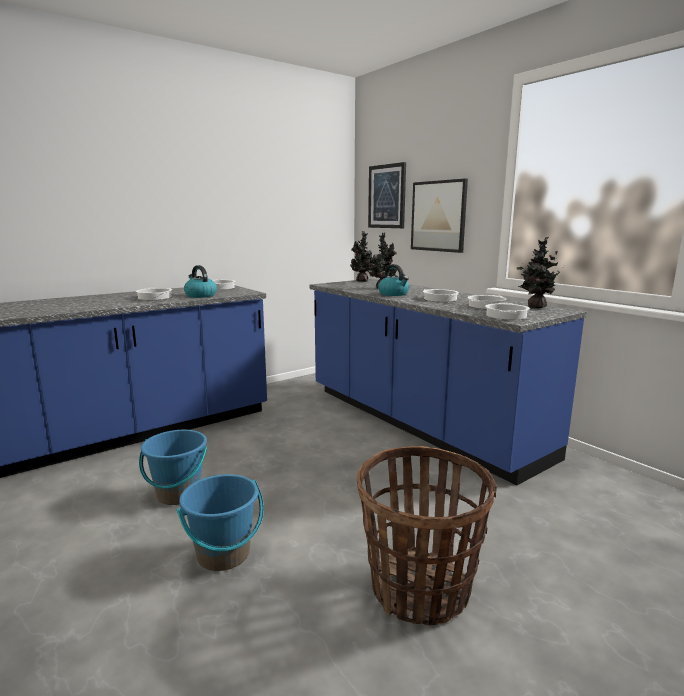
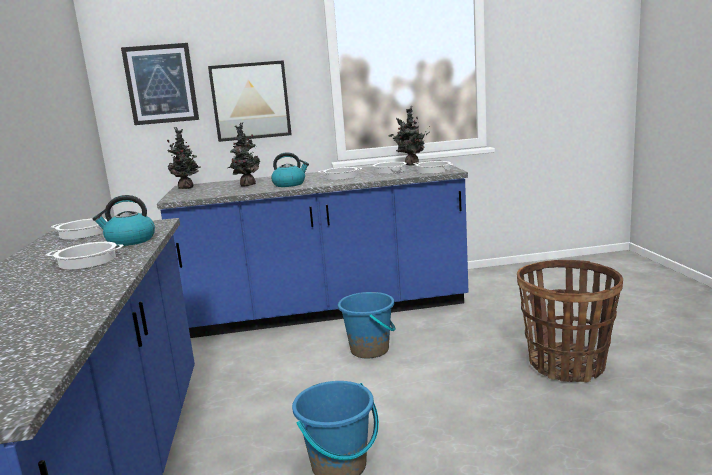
camera: 60 degrees left, 0 degrees up
blue bucket [177,474,264,571] -> blue bucket moved to [338,292,396,359]

